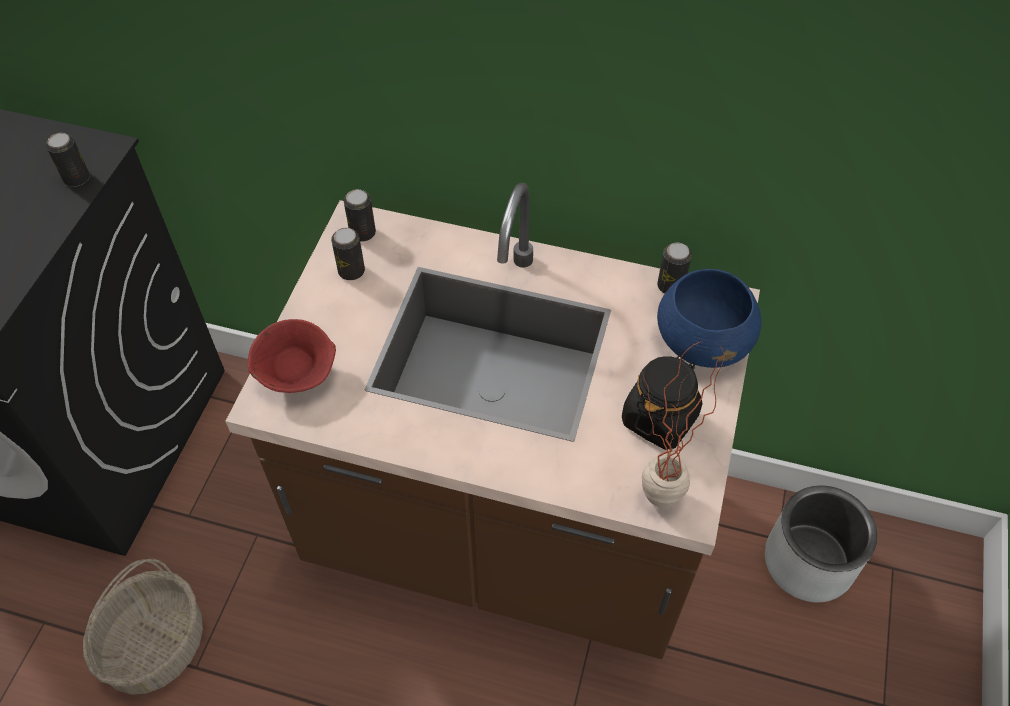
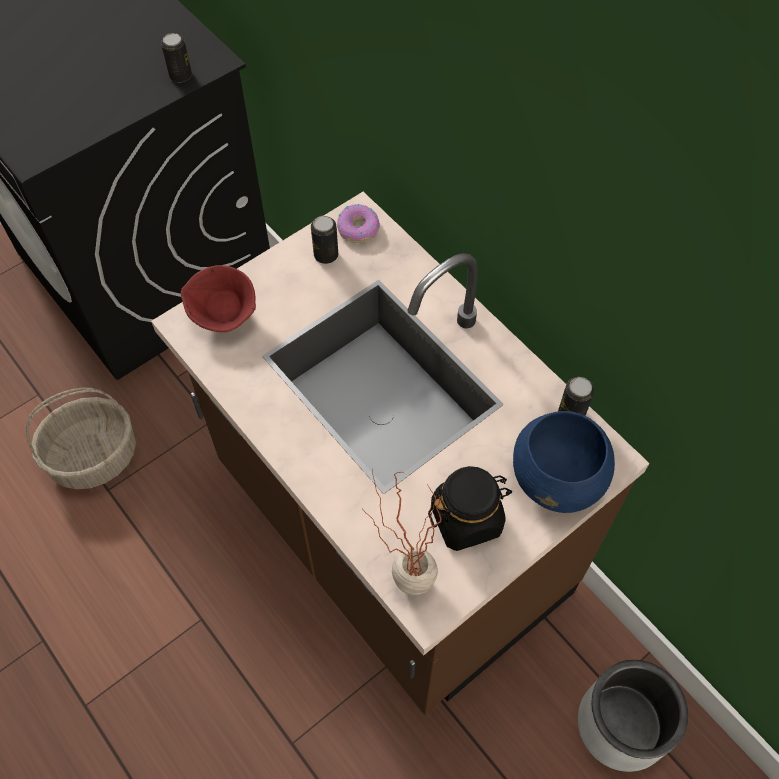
camera: 35 degrees right, 5 degrees up
can [344,189,376,242] -> donut [337,204,380,243]

